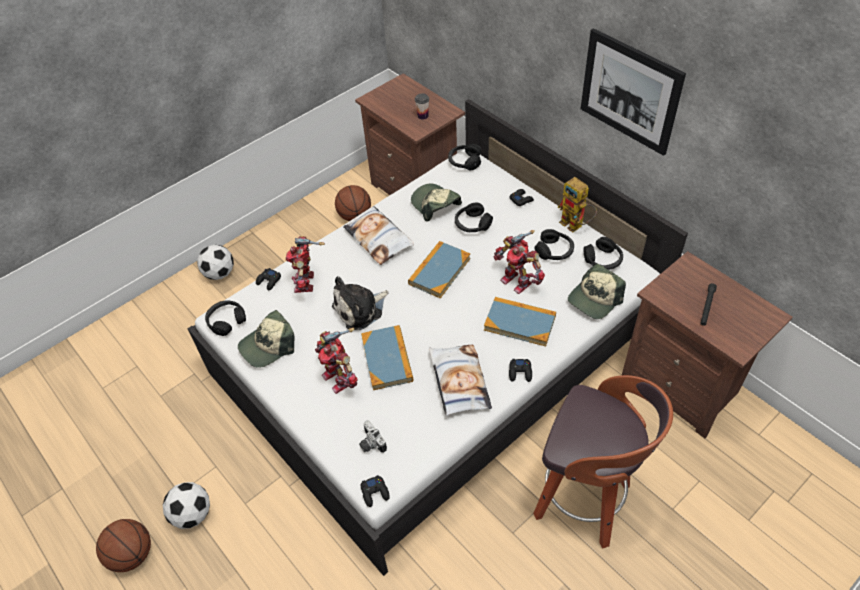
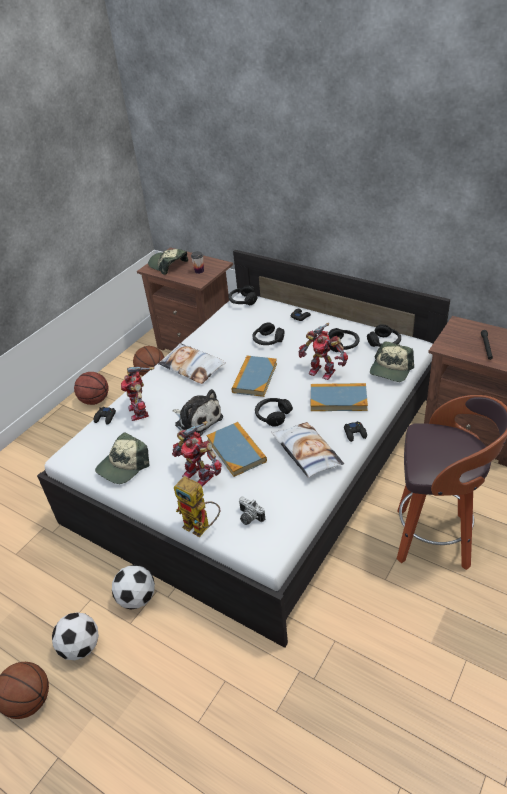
camera: 15 degrees left, 10 degrees down
football [197,245,234,280] -> football moved to [112,565,155,610]
black headphones [205,300,246,336] -> black headphones moved to [255,398,293,426]
plush toy [332,276,389,330] -> plush toy turned 90 degrees counterclockwise [172,389,223,437]
black game controller [361,475,390,507] -> none
cap [411,183,462,222] -> cap moved to [148,249,188,275]
toy robot [557,177,597,232] -> toy robot moved to [174,476,220,537]
picture [581,28,686,156] -> none
none -> basketball [74,372,109,405]

